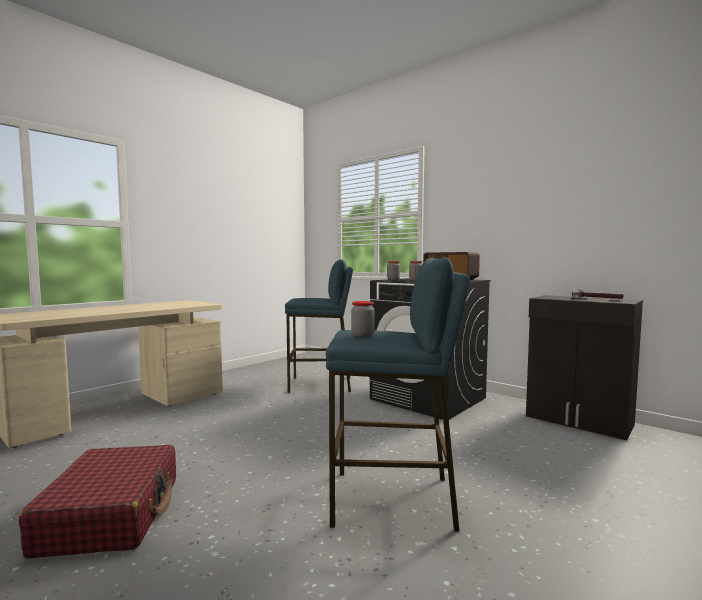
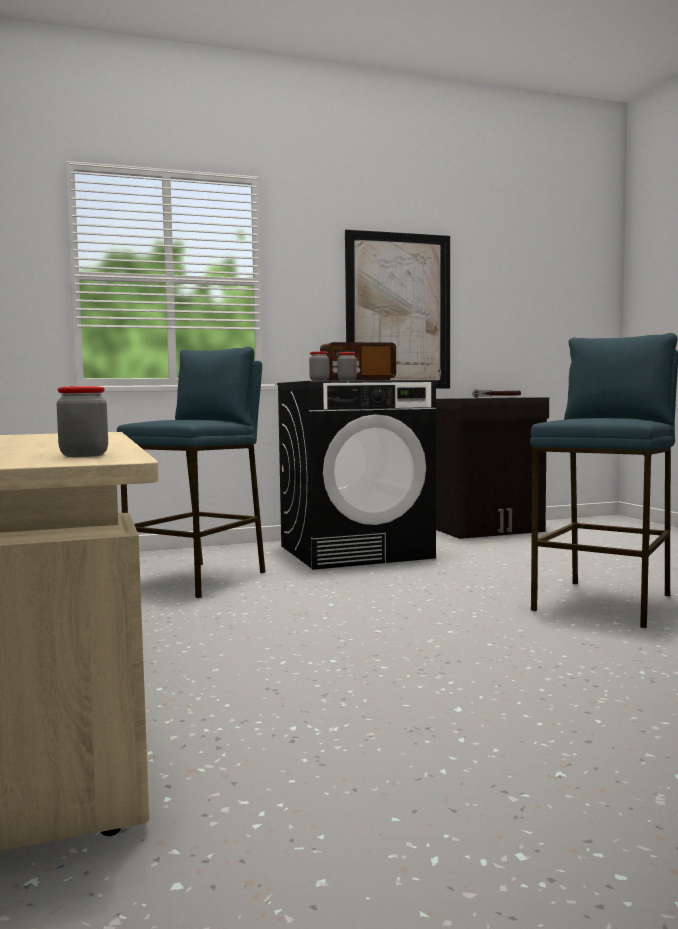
camera: 60 degrees left, 0 degrees up
red suitcase [19,444,176,558] -> none
jar [351,301,375,337] -> jar moved to [57,386,108,457]
none -> picture [345,229,450,389]

